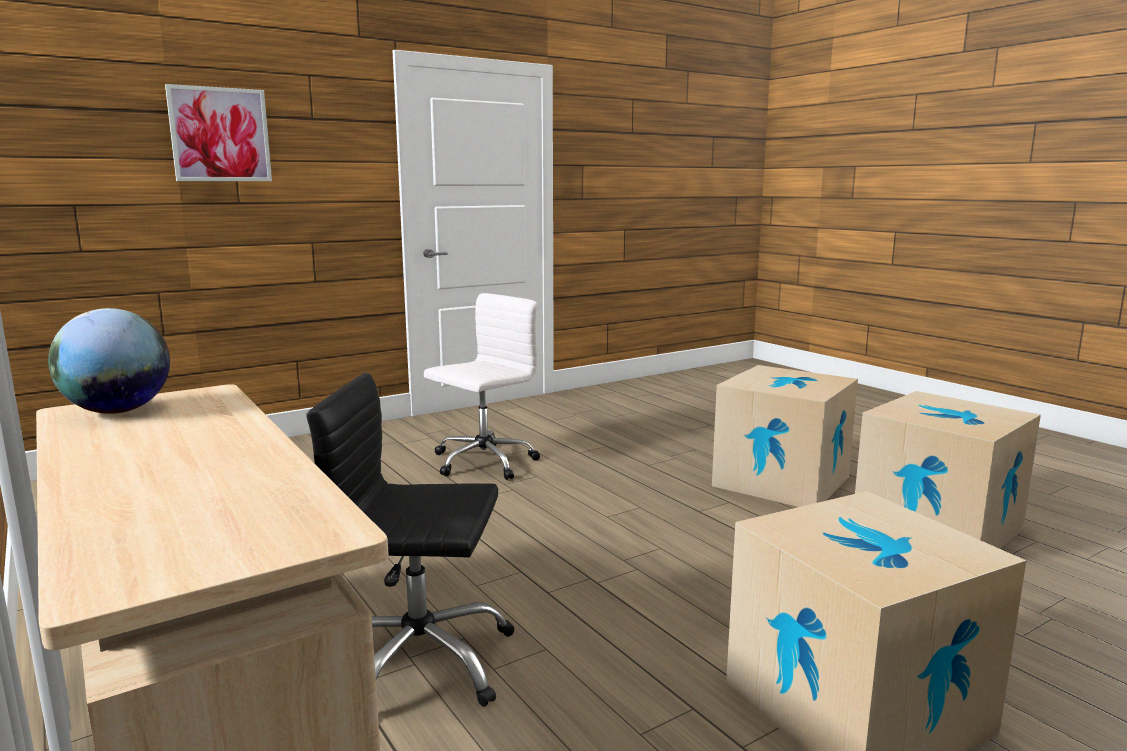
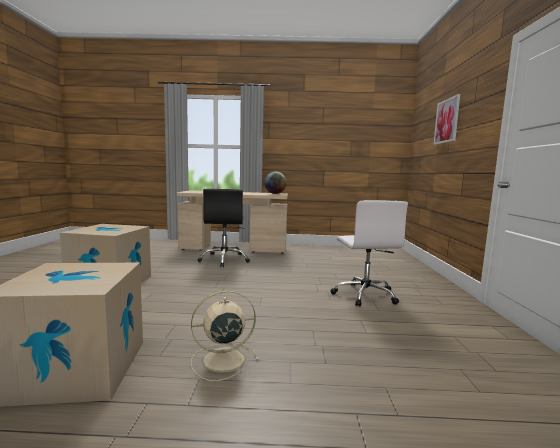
camera: 125 degrees right, 5 degrees down
black office chair [307,373,515,707] -> black office chair turned 135 degrees clockwise [197,189,250,267]
cardboard box [712,365,858,507] -> beige fan [191,290,259,381]

